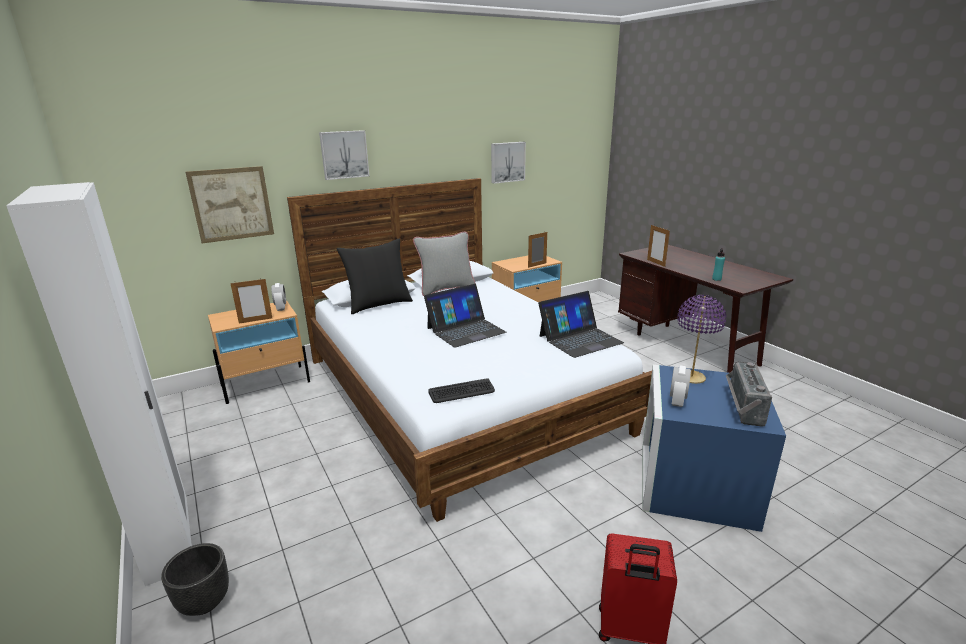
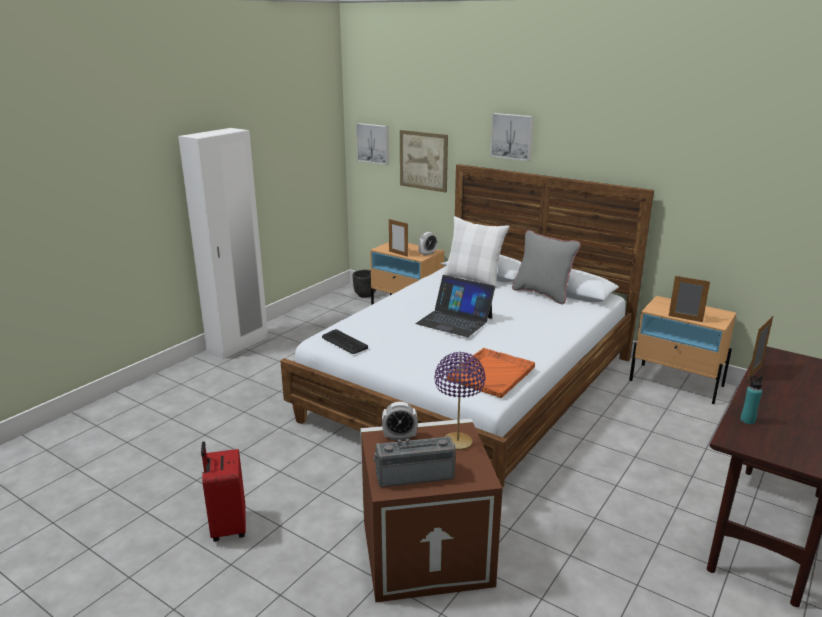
camera: 65 degrees right, 0 degrees up
black planter [161,543,229,616] -> black planter moved to [352,270,376,298]
black pillow [337,239,413,314] -> white pillow [442,216,510,288]
picture [491,142,526,184] -> picture moved to [356,123,389,165]
laptop [538,291,624,358] -> orange tray [447,348,535,398]
blue storage box [642,365,786,532] -> brown storage box [360,419,503,602]

